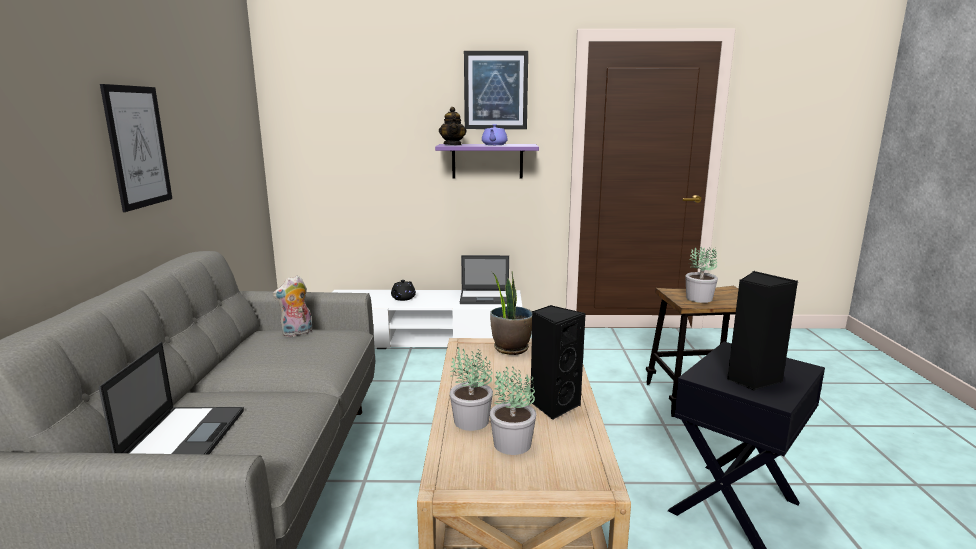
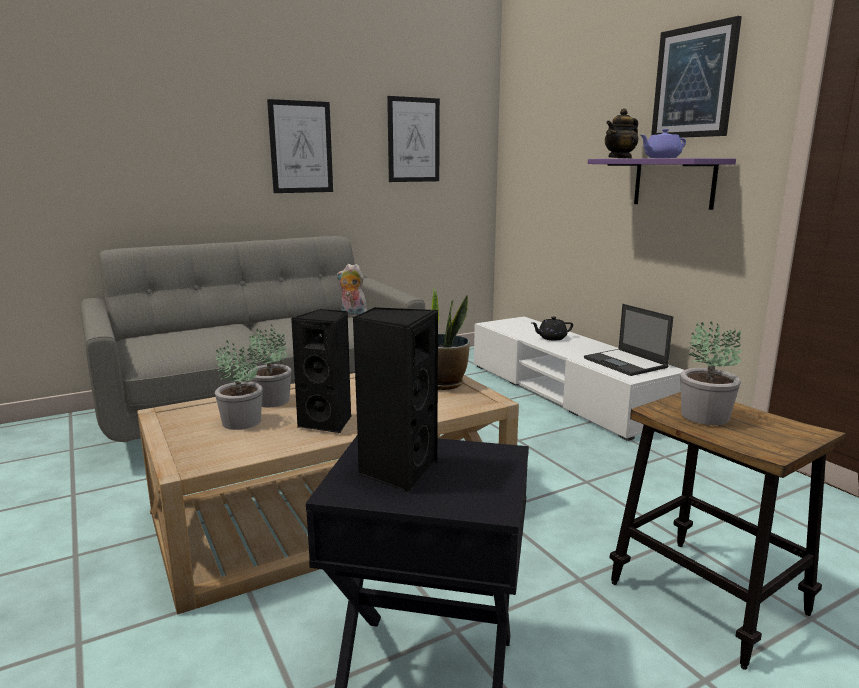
camera: 60 degrees right, 0 degrees up
laptop [99,342,244,454] -> none
none -> picture [387,96,440,182]

